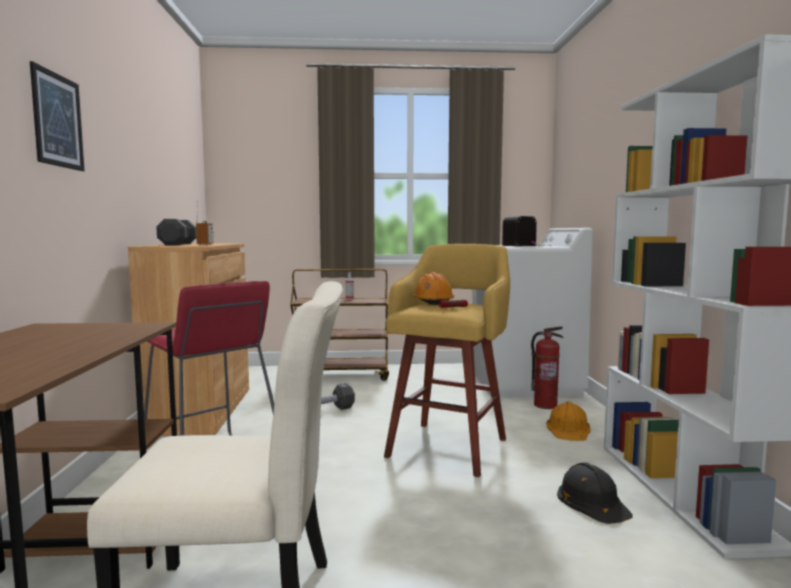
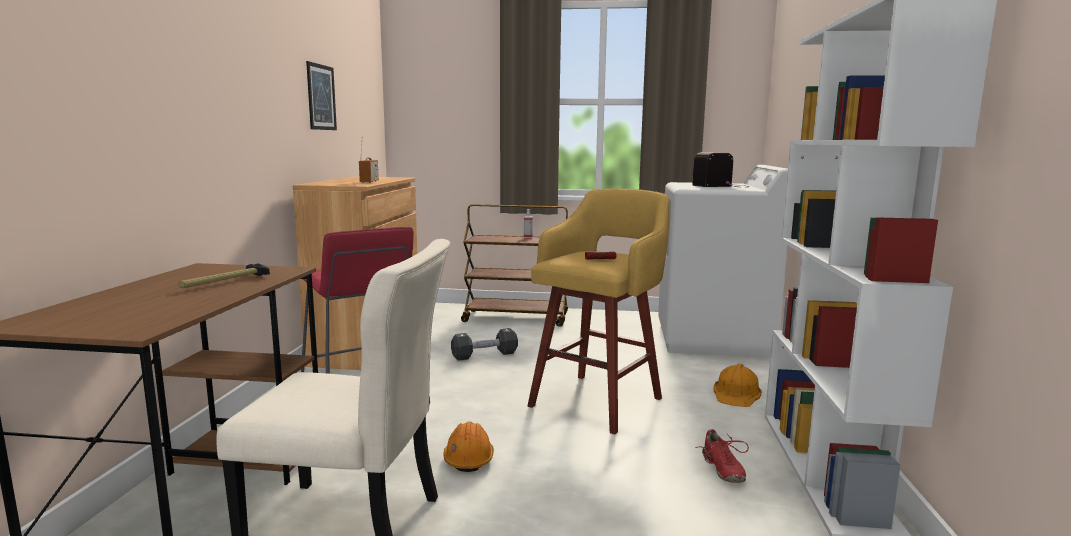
camera: 10 degrees right, 5 degrees up
picture [30,61,84,171] -> picture moved to [306,61,337,130]
black dumbbell [156,219,196,245] -> none
orange hard hat [413,272,454,305] -> orange hard hat moved to [443,422,494,472]
fire extinguisher [531,326,563,409] -> none
black hard hat [557,462,632,524] -> red shoe [695,429,749,483]
none -> hammer [179,263,270,288]

